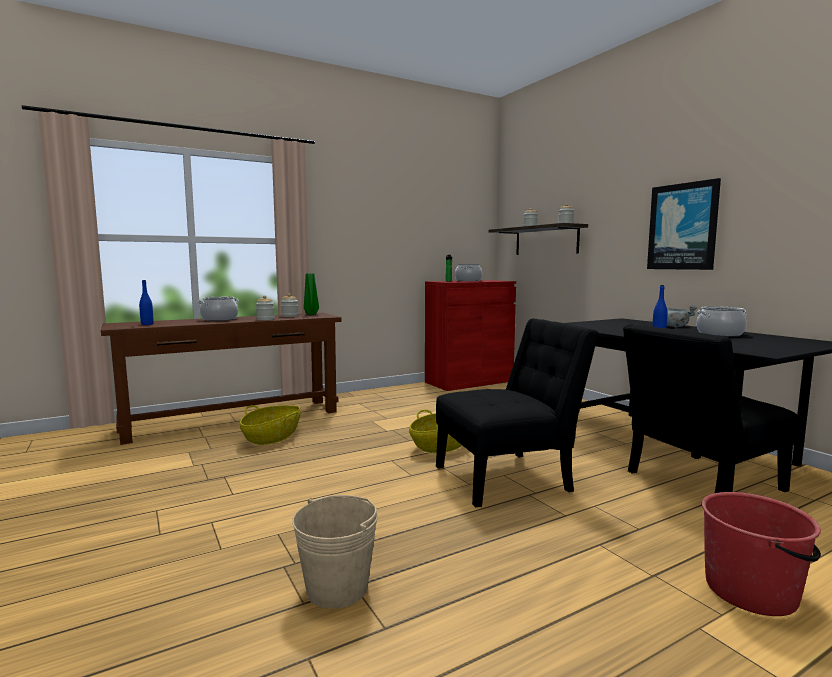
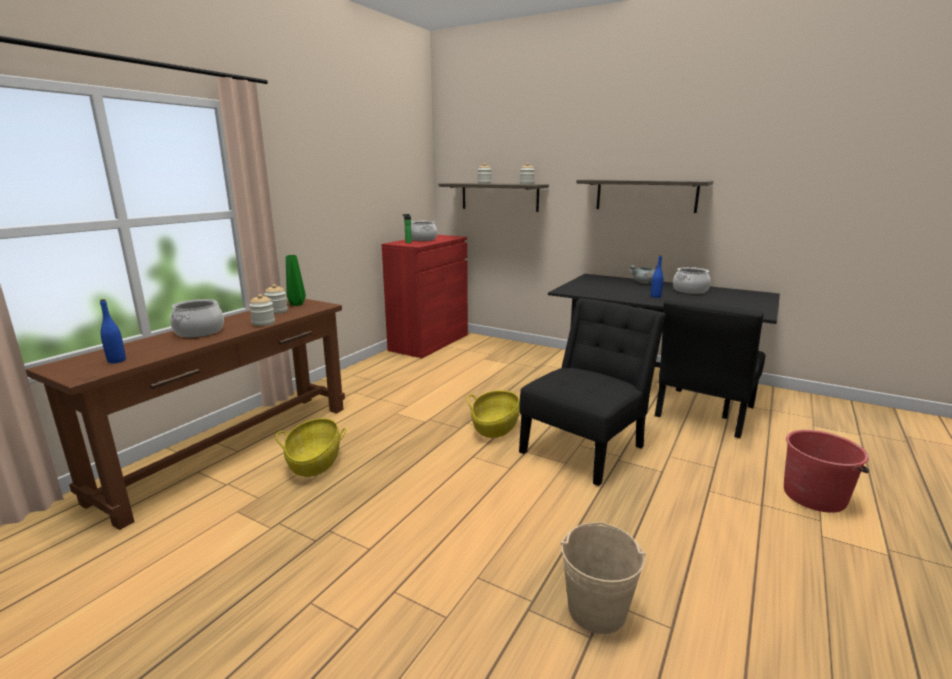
camera: 30 degrees left, 10 degrees up
picture [647,178,721,270] -> shelf [576,179,714,213]

